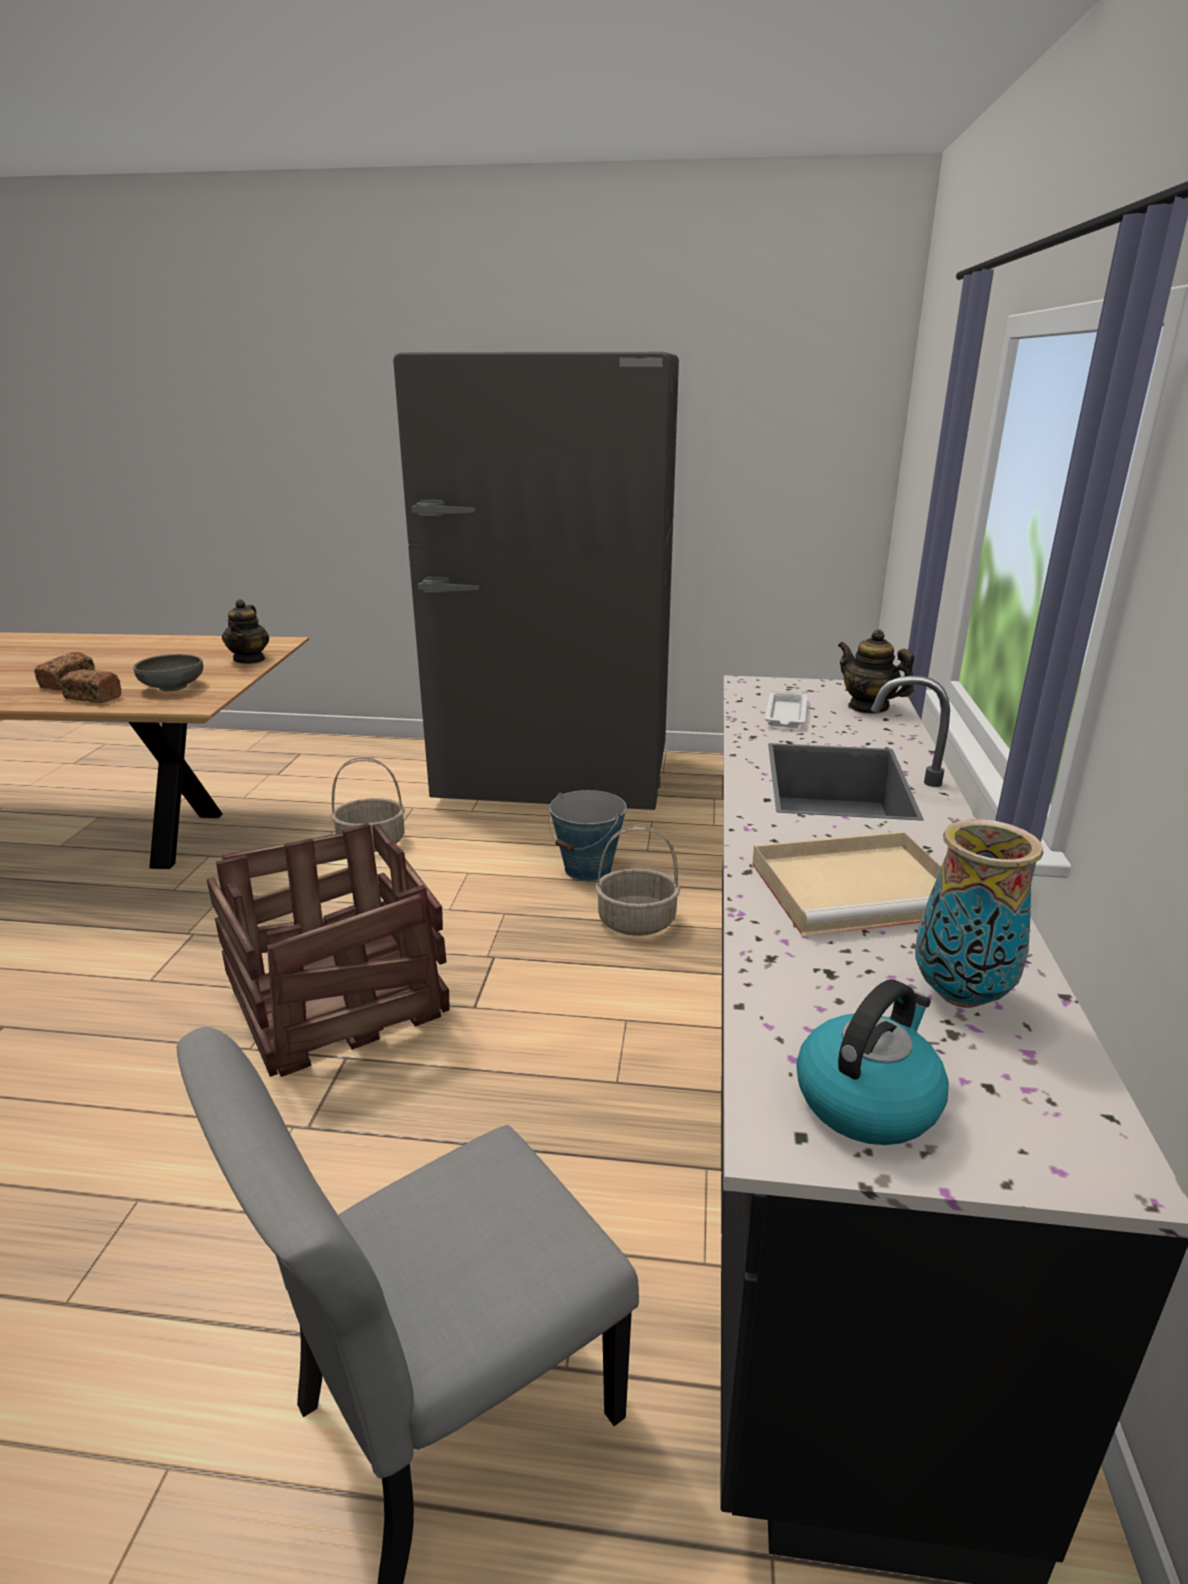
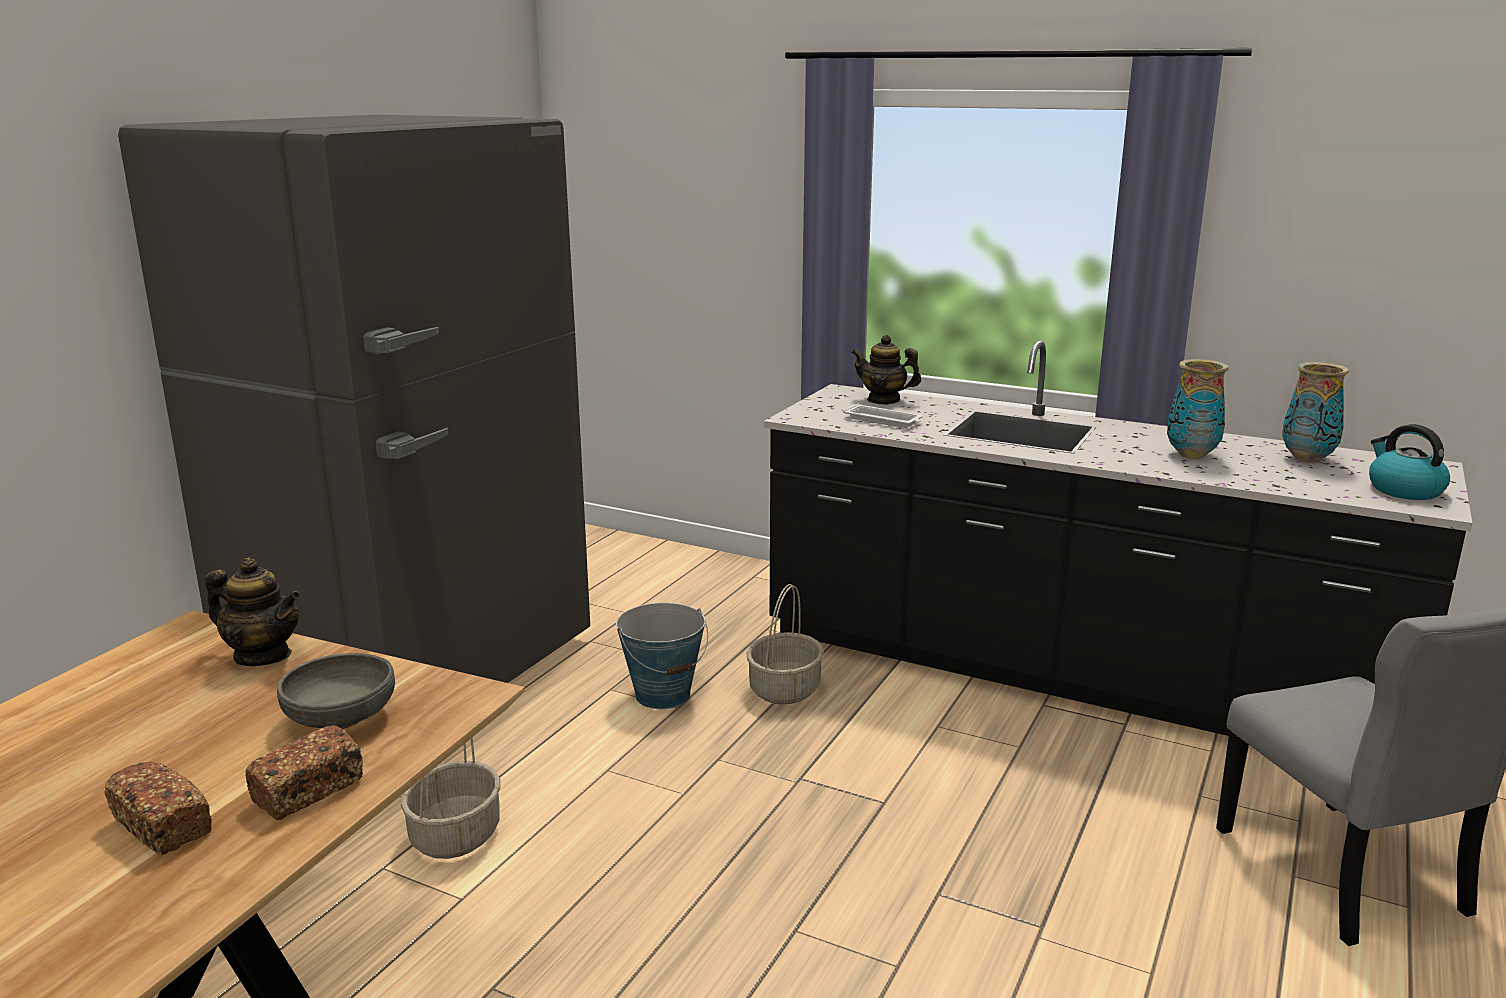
camera: 70 degrees left, 5 degrees down
crate [207,823,450,1077] -> none
beige tray [752,831,941,936] -> vase [1167,359,1229,459]
teapot [838,629,914,714] -> teapot turned 45 degrees clockwise [851,335,921,404]

